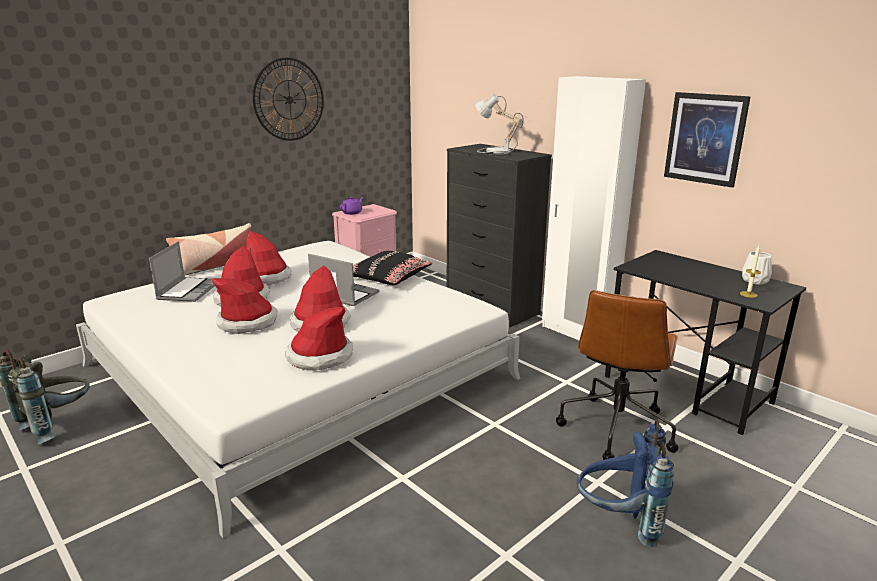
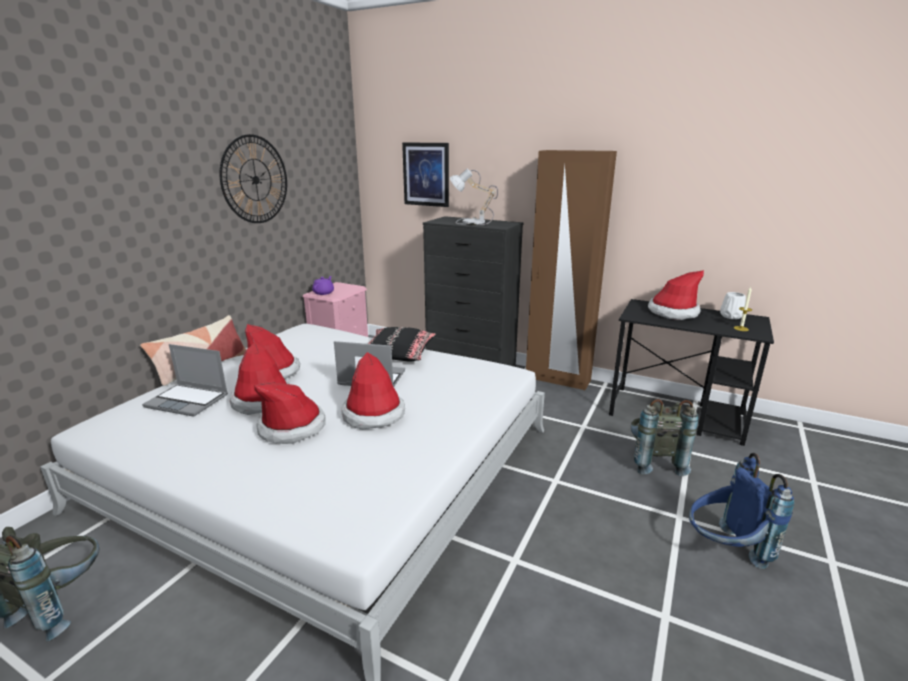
camera: 20 degrees left, 0 degrees up
laptop [149,241,215,302] -> laptop turned 120 degrees clockwise [142,344,228,417]
hat [286,307,353,370] -> hat moved to [648,270,704,320]
white wardrobe [542,76,646,340] -> brown wardrobe [526,150,617,390]
brown office chair [556,290,678,460] -> grey backpack [631,399,698,476]
picture [664,92,751,188] -> picture moved to [402,143,449,207]

